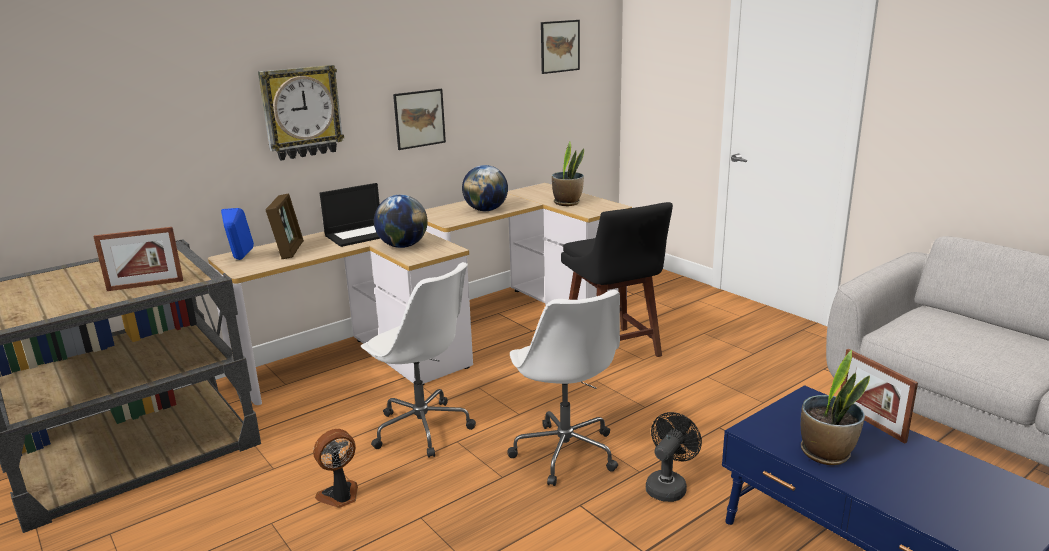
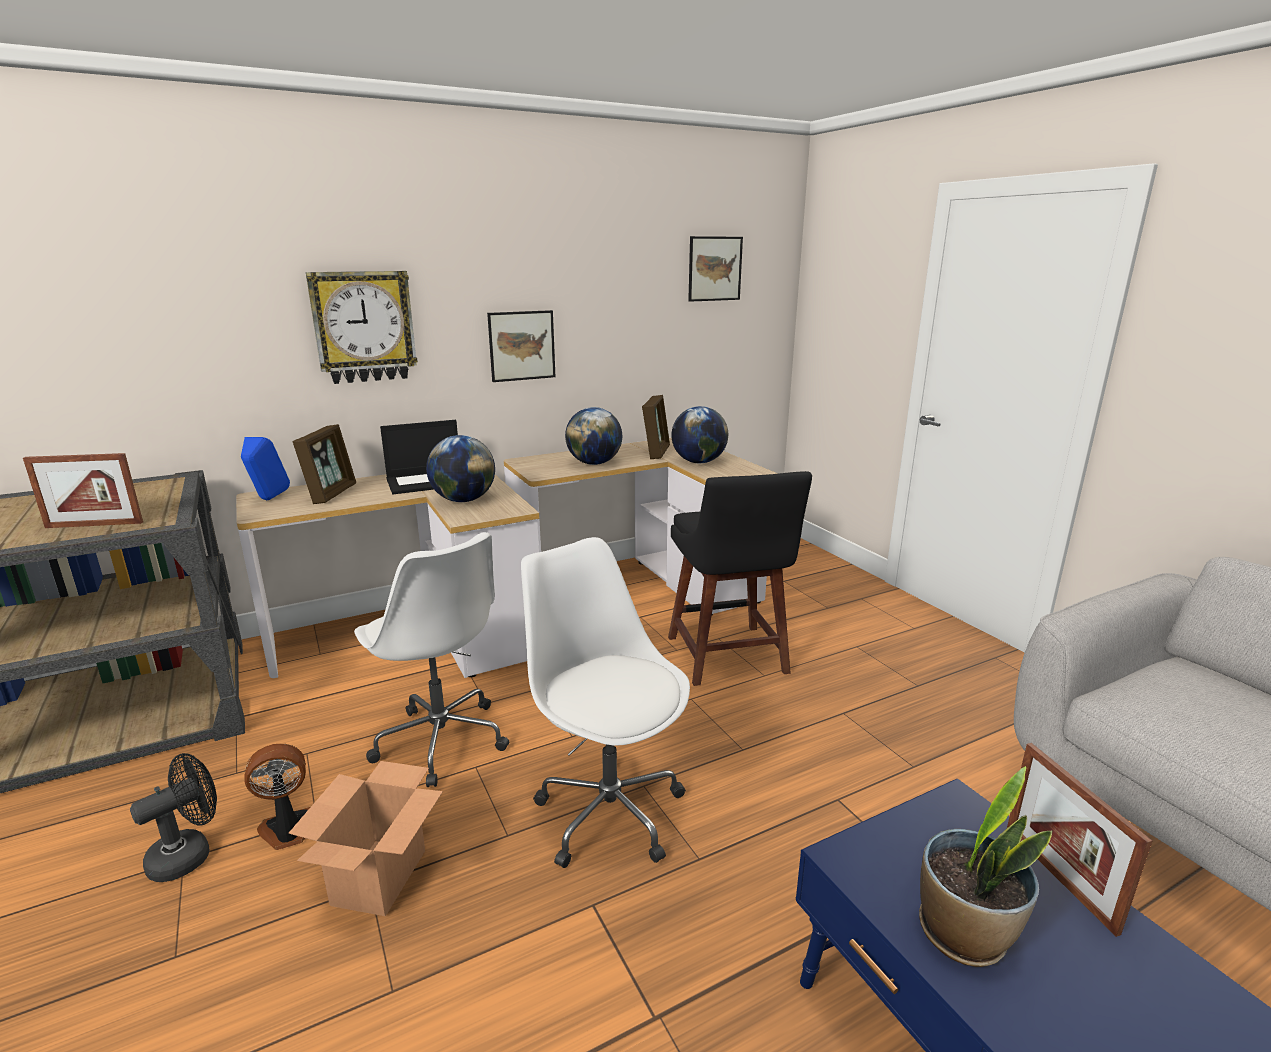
camera: 10 degrees right, 0 degrees up
white office chair [507,290,620,486] -> white office chair turned 150 degrees clockwise [521,537,690,868]
potted plant [552,142,584,206] -> globe [672,406,728,463]
black fan [646,412,702,502] -> black fan moved to [130,753,217,882]
none -> cardboard box [288,761,443,916]
none -> picture frame [642,395,670,459]

